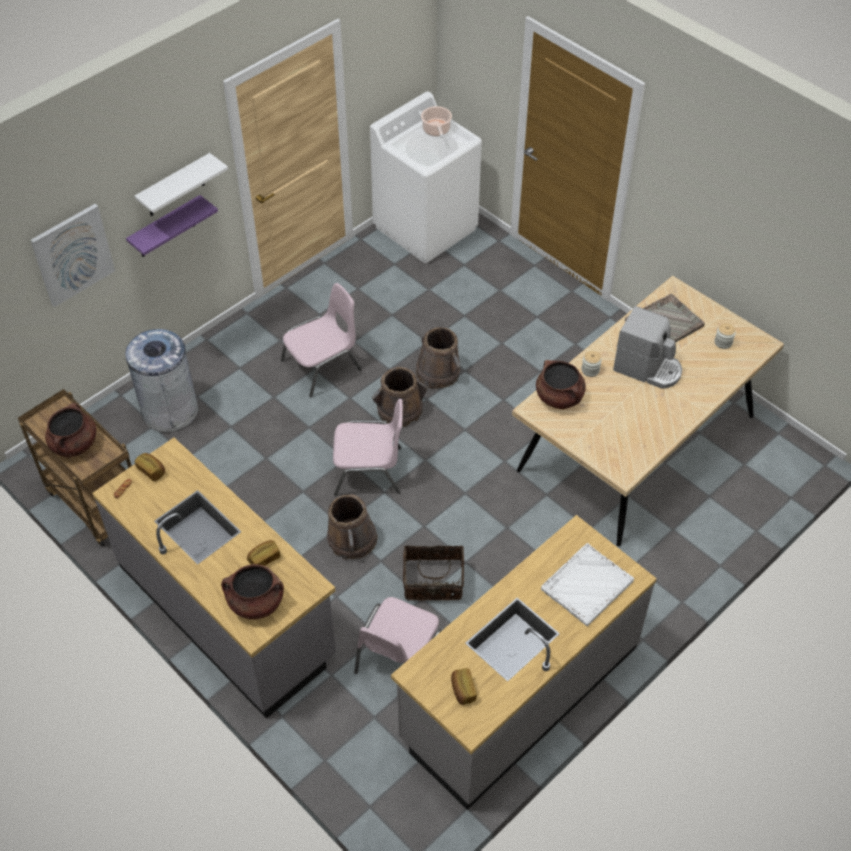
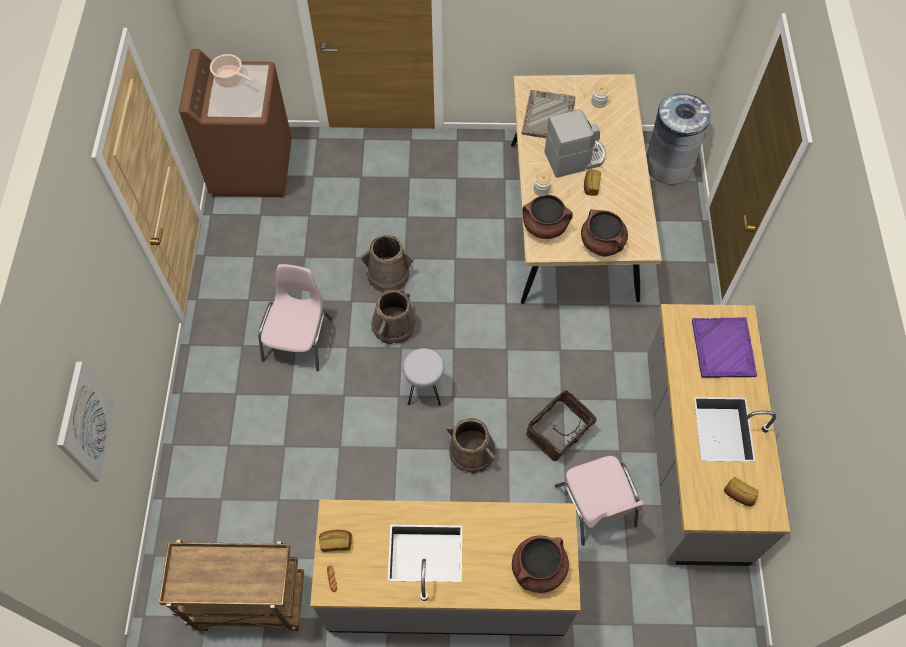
camera: 45 degrees left, 10 degrees up
brown cooking pot [45,403,96,458] -> brown cooking pot moved to [581,209,628,257]
grey trash can [125,329,198,432] -> grey trash can moved to [646,93,711,184]
purple shelf [126,195,218,257] -> none
white shelf [135,153,228,216] -> none
bread [247,540,281,566] -> bread moved to [584,170,601,196]
pink chair [333,399,403,496] -> grey stool [403,348,444,406]
white washing machine [370,92,482,263] -> brown washing machine [179,49,292,197]
white tray [541,543,634,627] -> purple tray [692,317,757,378]

